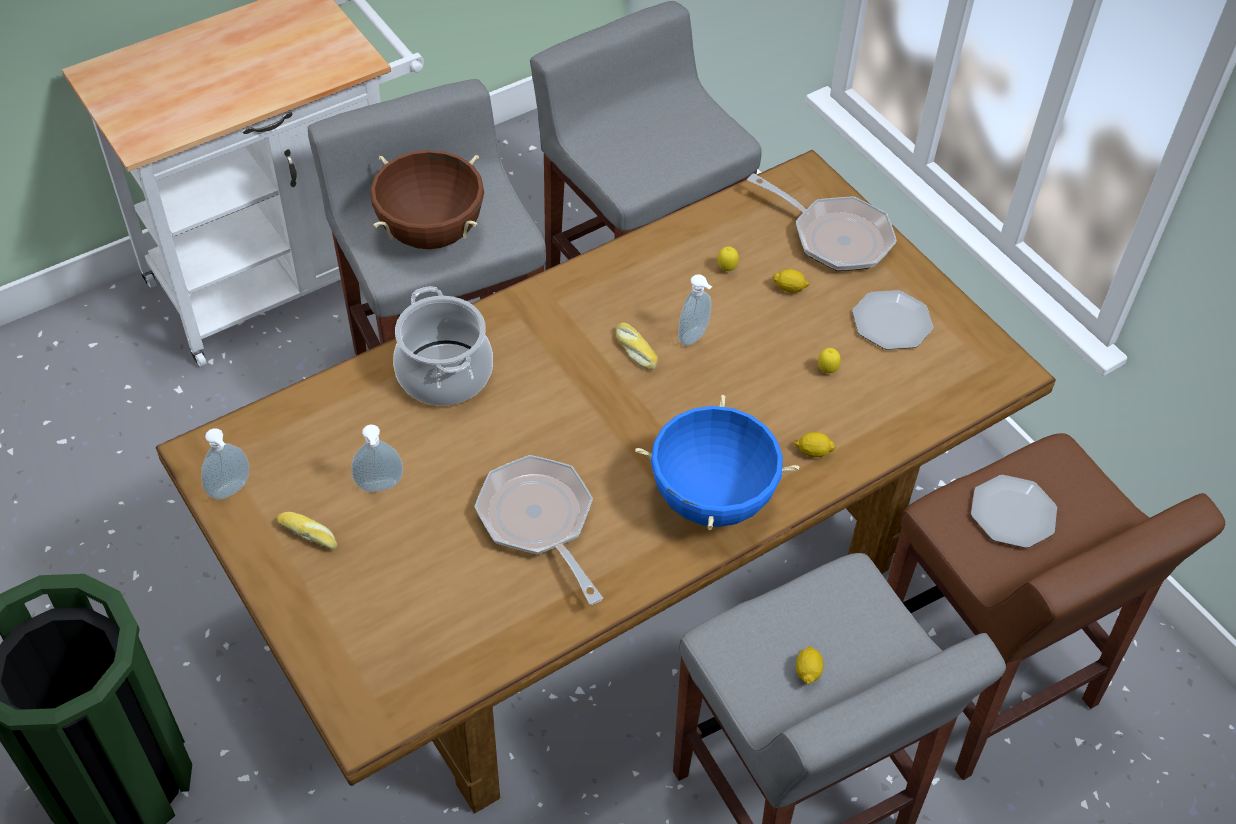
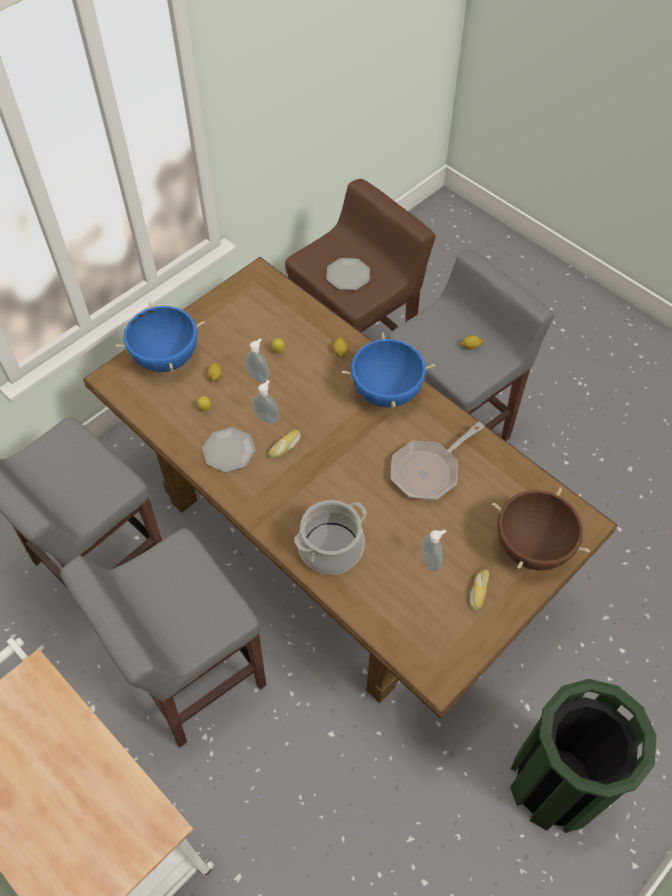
camera: 100 degrees left, 5 degrees up
soap dispenser [201,428,249,500] -> soap dispenser moved to [245,338,269,382]
brown cooking pot [370,150,484,249] -> brown cooking pot moved to [492,488,590,570]
frying pan [747,173,897,271] -> blue cooking pot [115,302,205,372]
plate [852,290,933,350] -> plate moved to [202,427,255,472]

